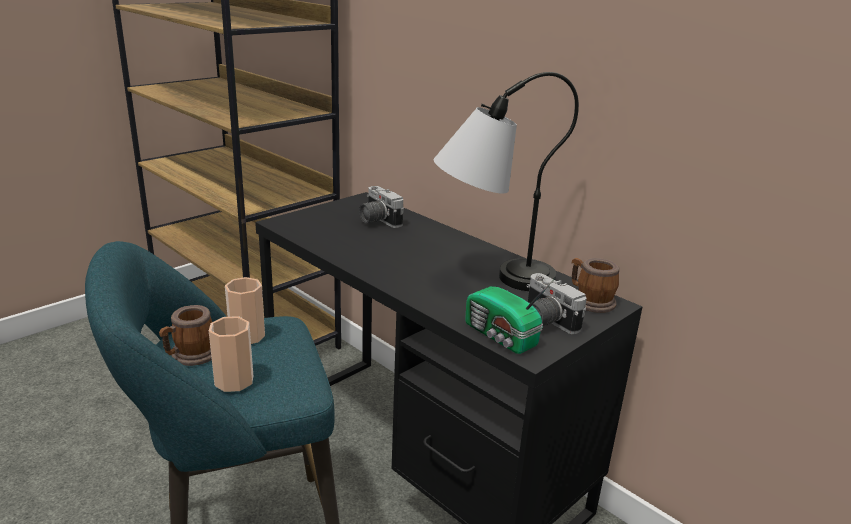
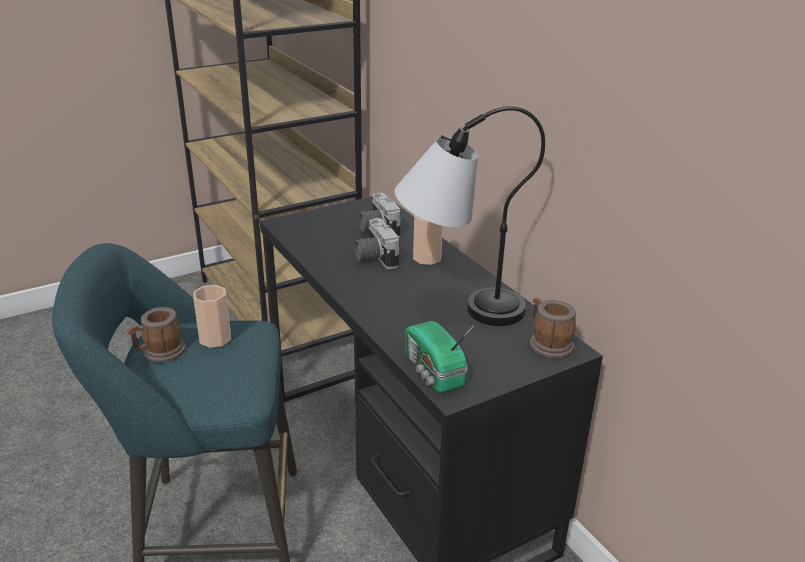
camera: 15 degrees right, 5 degrees up
cup [209,316,253,392] -> cup moved to [413,215,443,265]
camera [526,273,587,334] -> camera moved to [354,218,400,269]

